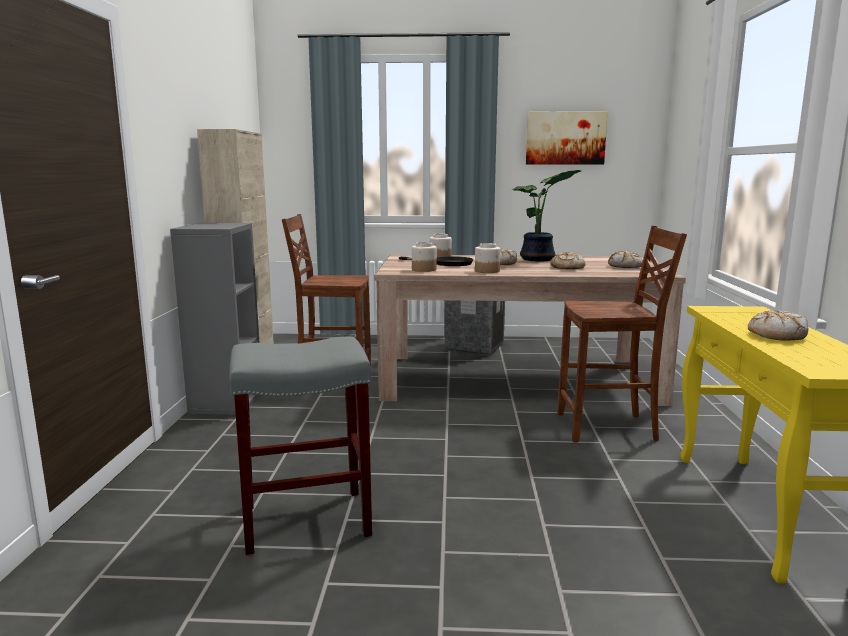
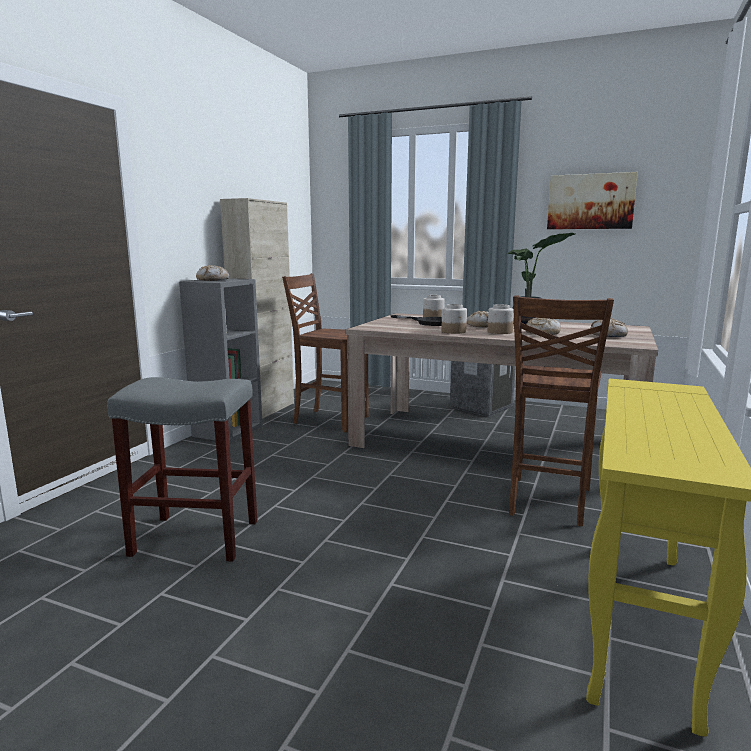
camera: 20 degrees right, 0 degrees up
jar [412,242,437,272] -> jar moved to [488,304,514,334]
brown chair [557,226,687,442] -> brown chair turned 90 degrees clockwise [509,295,614,526]
bread [748,310,808,341] -> bread moved to [196,265,229,281]

